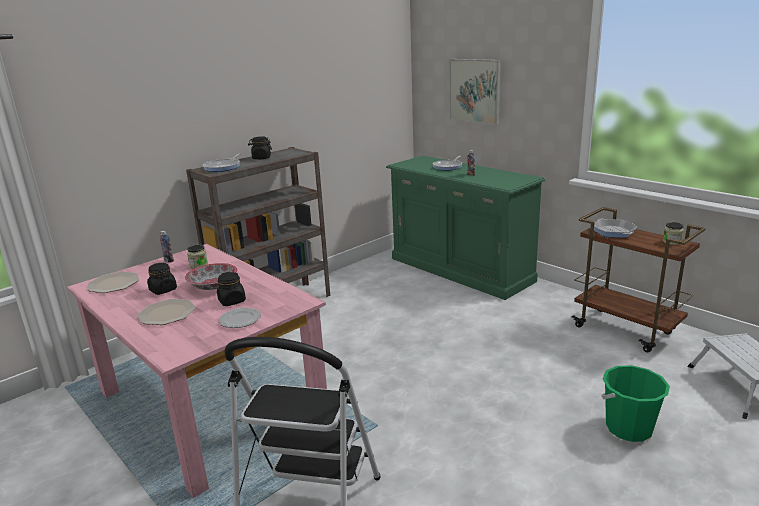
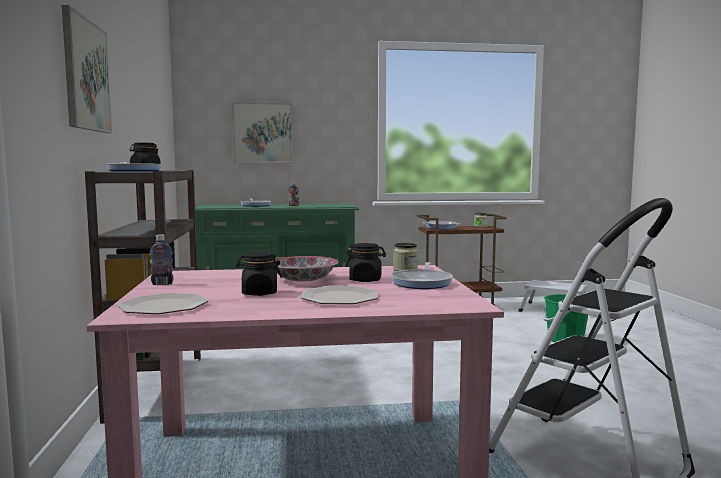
camera: 55 degrees left, 15 degrees down
jar [187,245,208,269] -> jar moved to [393,243,418,271]
plate [219,308,261,328] -> frying pan [391,262,453,289]
none -> picture [62,5,112,133]

